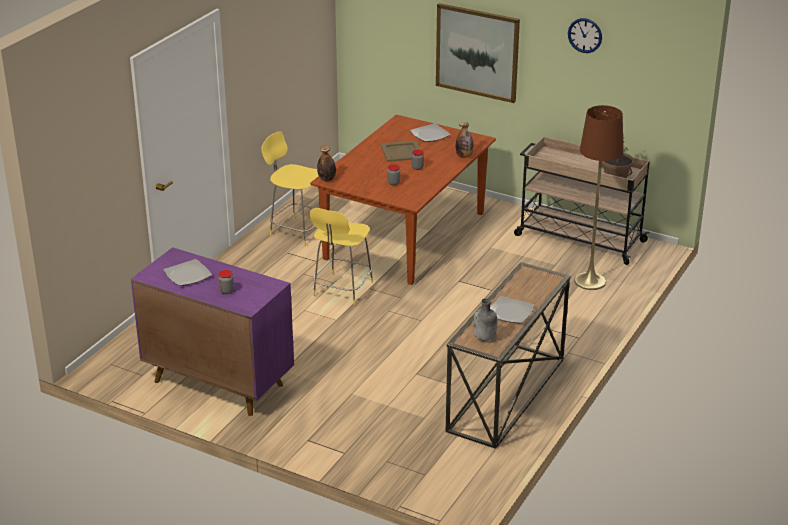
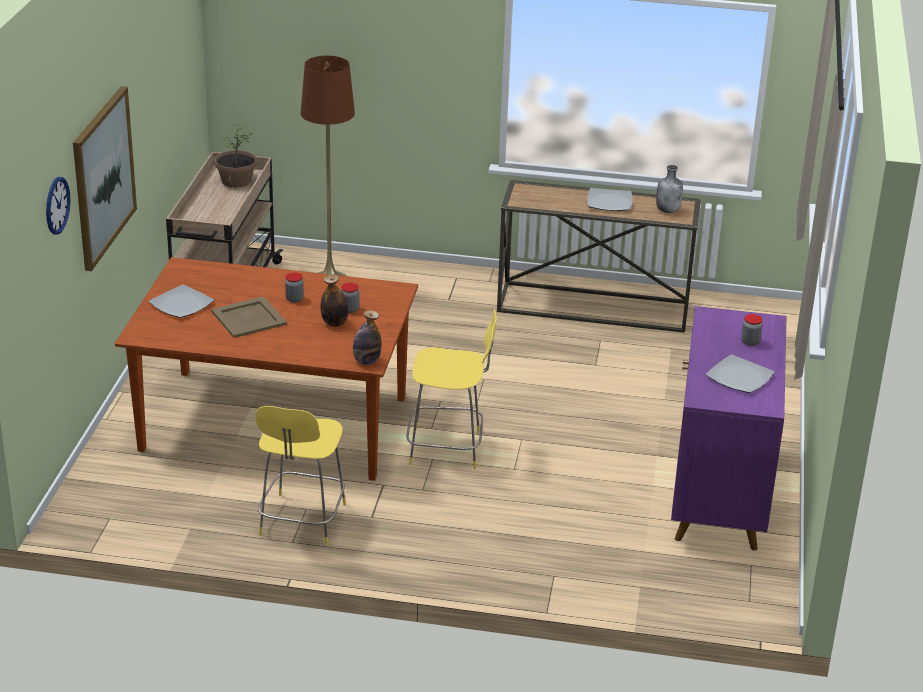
camera: 110 degrees left, 0 degrees up
bottle [456,122,474,158] -> bottle moved to [320,274,349,327]
wall clock [568,18,602,53] -> wall clock moved to [46,177,70,235]

